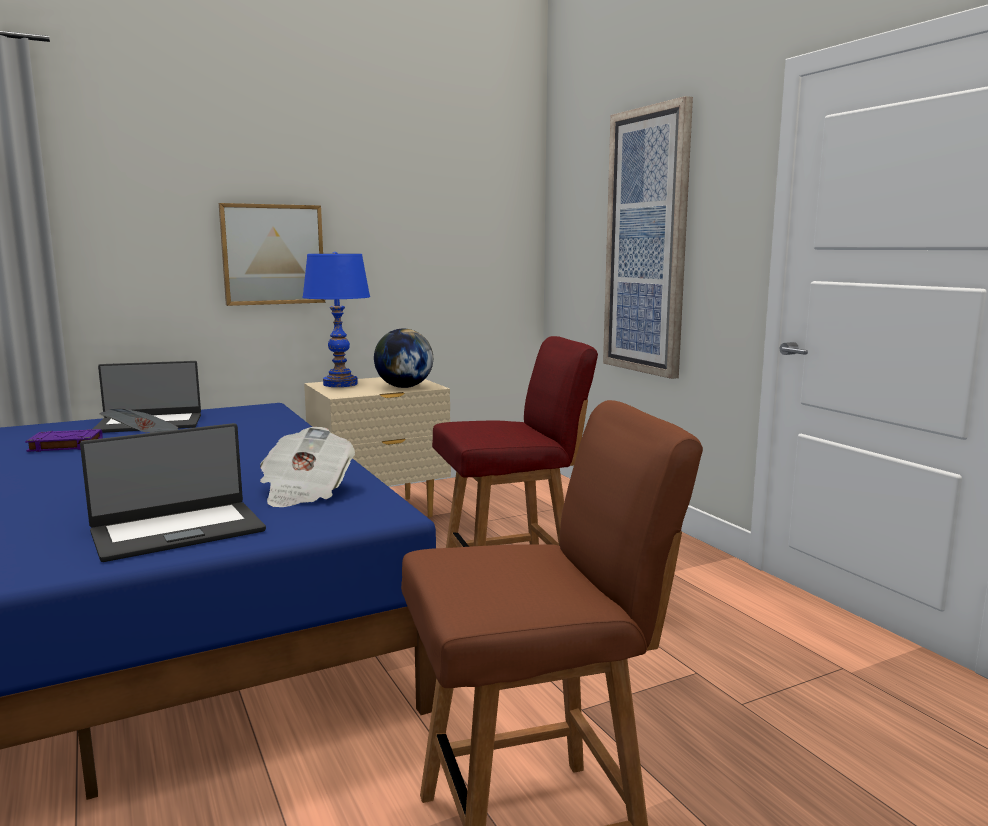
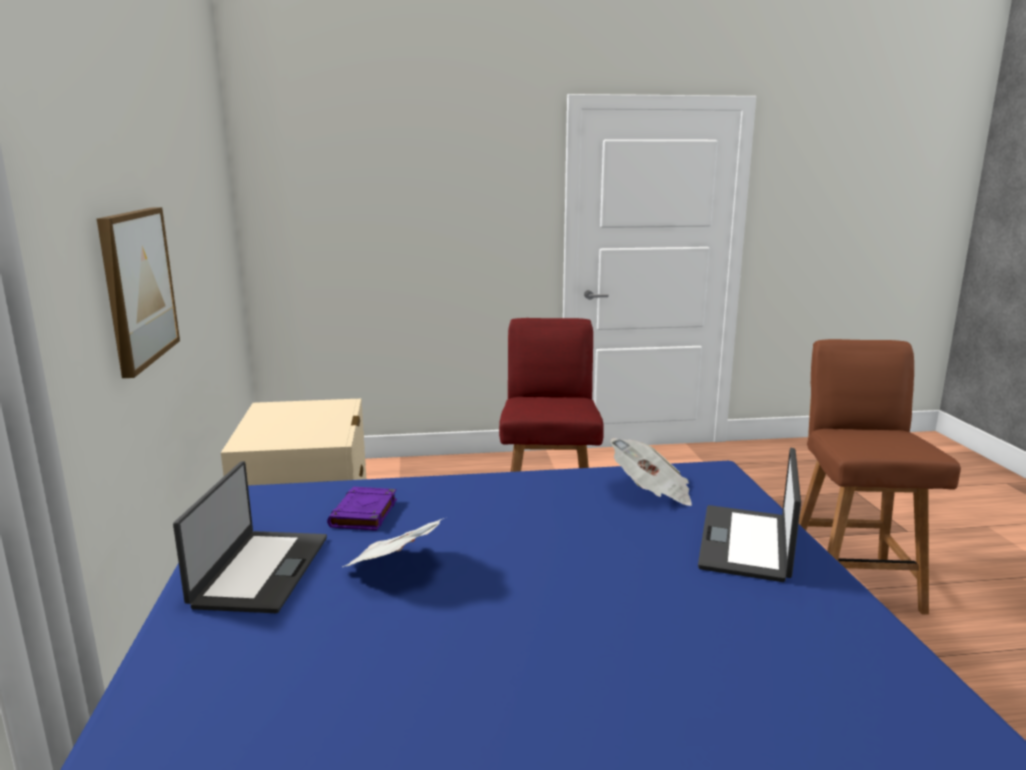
camera: 70 degrees left, 5 degrees up
purple book [25,429,103,452] -> purple book moved to [327,487,397,531]
laptop [80,423,266,562] -> laptop turned 150 degrees counterclockwise [698,448,801,582]
blue table lamp [302,252,370,387] -> none
globe [374,329,433,388] -> none
picture [603,96,693,379] -> none

